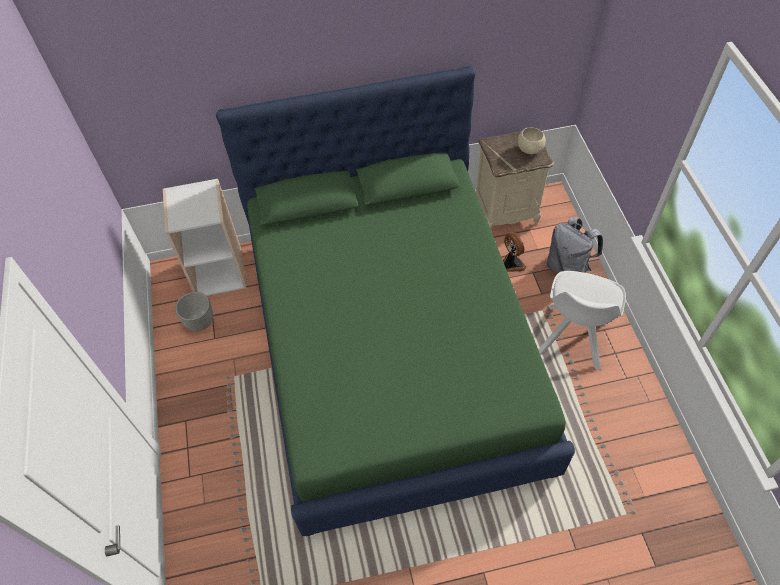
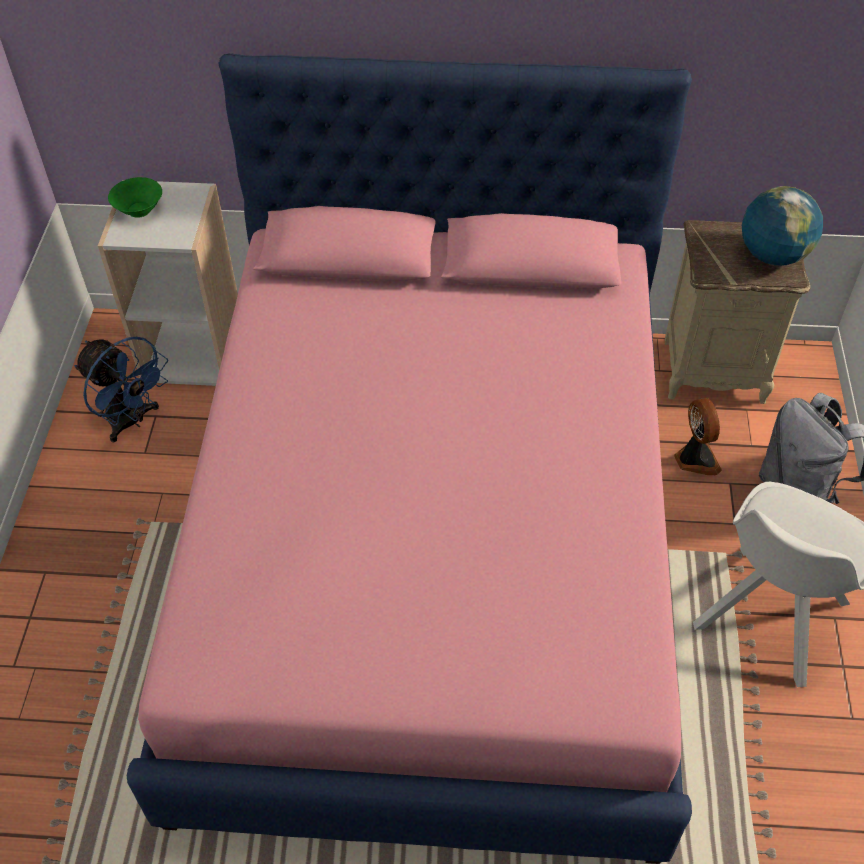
camera: 15 degrees right, 5 degrees down
grey planter [175,292,213,331] -> blue fan [75,337,168,443]
green bed [216,66,575,536] -> pink bed [127,53,692,864]
beige bowl [518,127,546,154] -> globe [742,186,823,266]
none -> green bowl [108,177,162,218]

